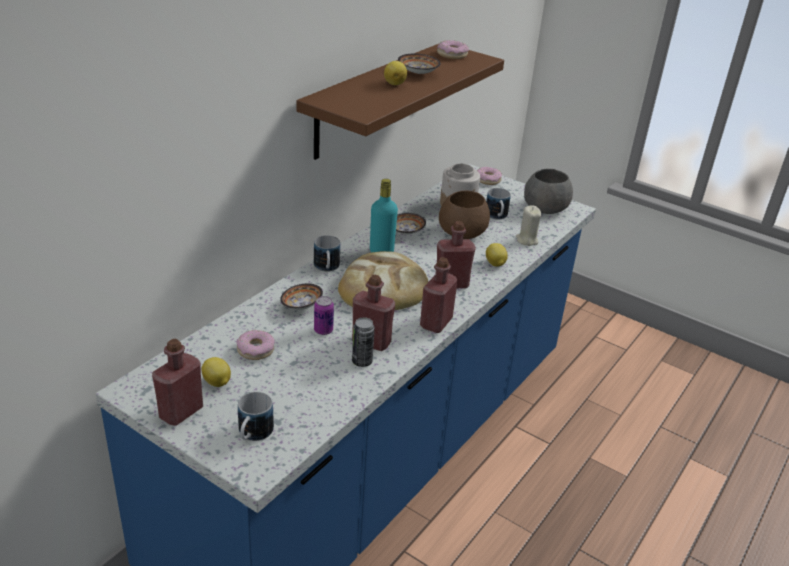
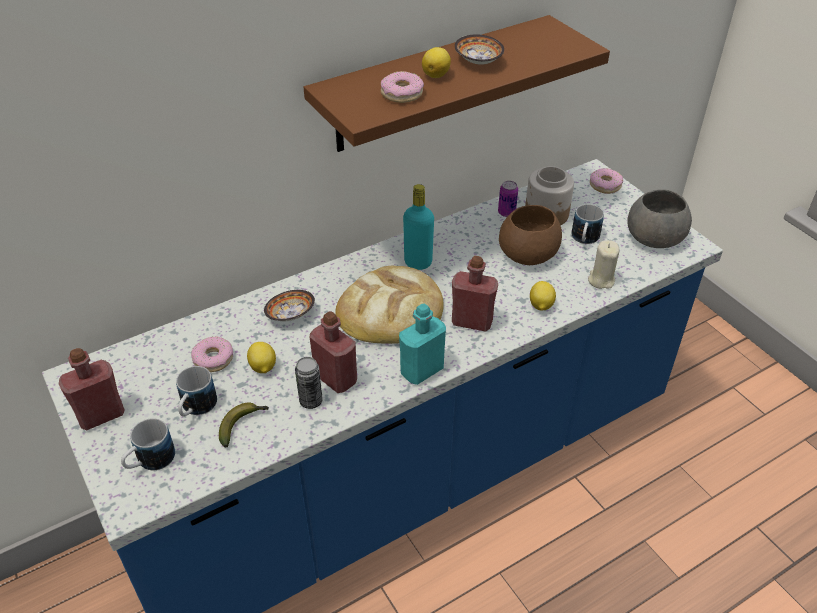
camera: 25 degrees right, 10 degrees up
lemon [201,357,231,387] -> lemon moved to [247,342,276,373]
mug [314,235,340,272] -> mug moved to [176,366,217,416]
can [314,296,334,335] -> can moved to [498,181,518,217]
bowl [396,213,426,235] -> none
red bottle [420,257,458,333] -> turquoise bottle [399,304,446,385]
donut [437,40,469,59] -> donut moved to [381,71,424,103]
none -> banana [219,403,269,447]

